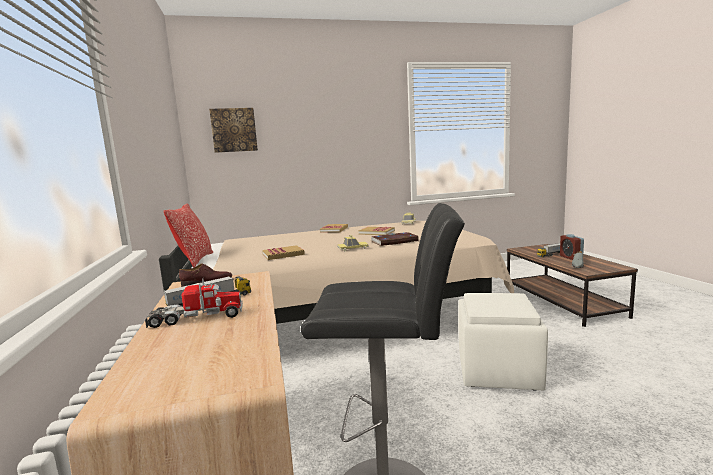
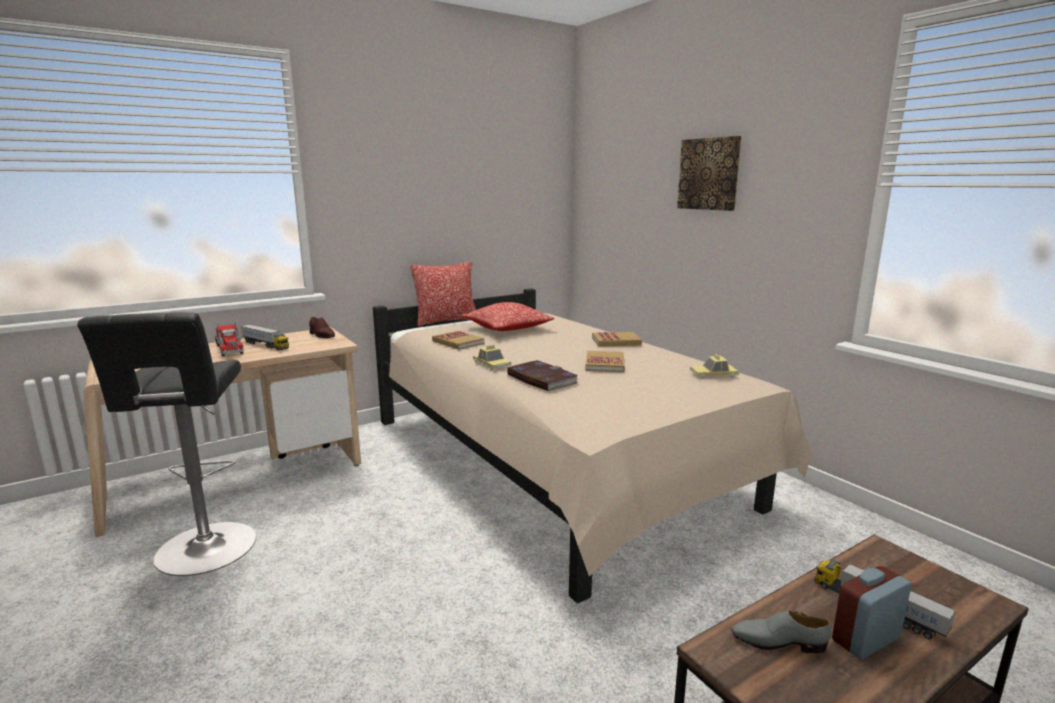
camera: 70 degrees right, 5 degrees up
picture [209,108,258,153] -> picture moved to [677,136,742,211]
white ottoman [459,293,548,390] -> none
none -> pillow [462,302,555,331]

